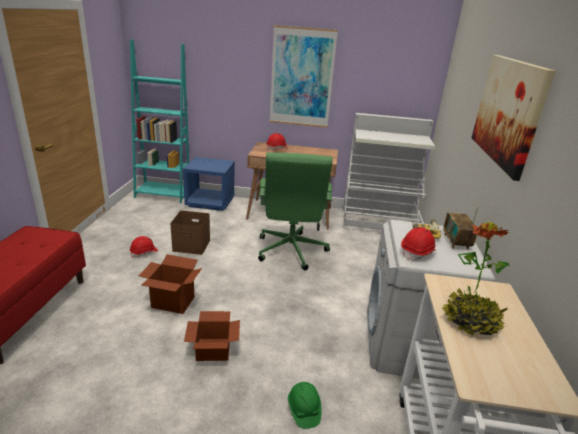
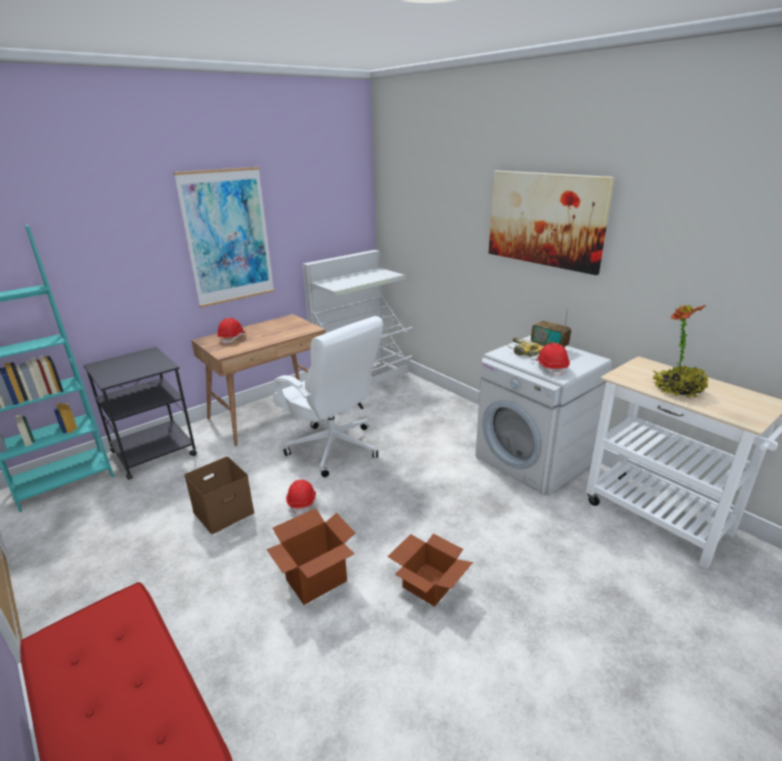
camera: 45 degrees left, 0 degrees up
red hard hat [130,236,158,258] -> red hard hat moved to [286,480,316,515]
blue nightstand [183,157,235,211] -> black cart [83,347,197,480]
green office chair [258,152,332,270] -> white office chair [273,316,383,477]
green hard hat [288,382,322,429] -> none

